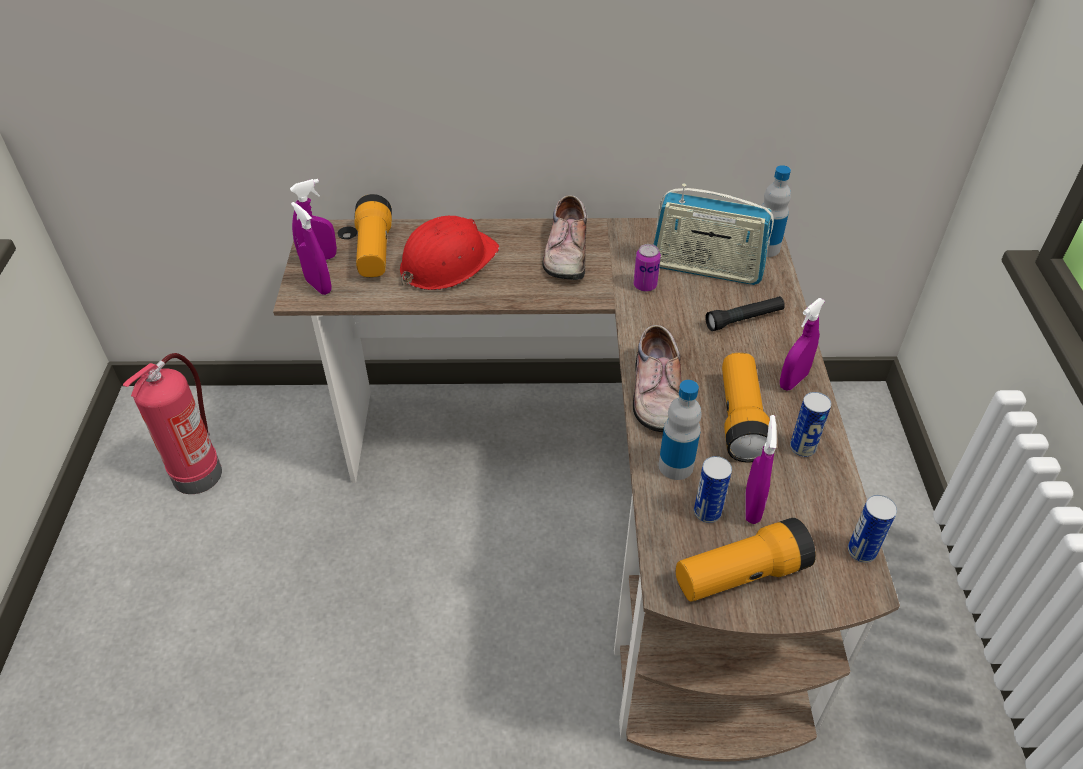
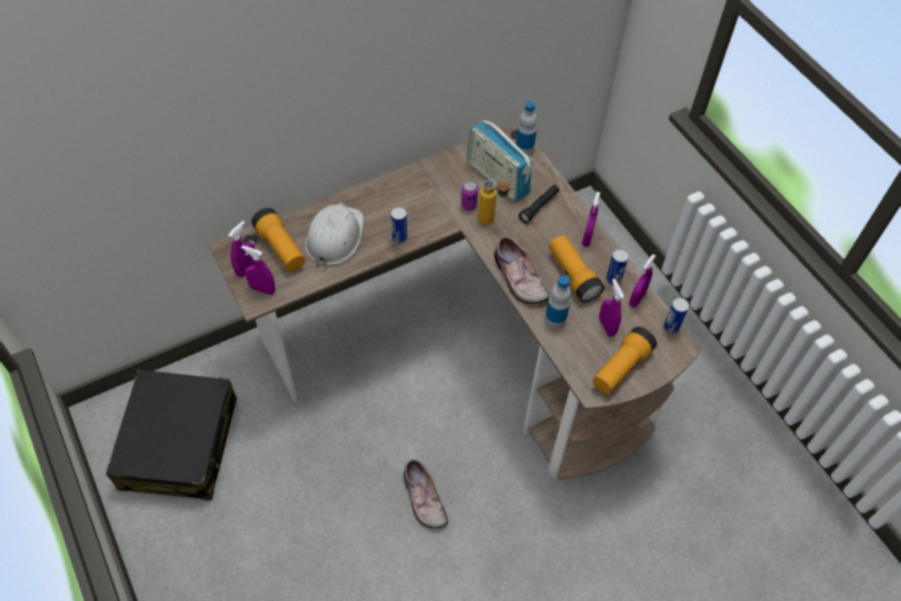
camera: 30 degrees left, 10 degrees up
fire extinguisher [123,353,222,494] -> black suitcase [106,370,237,500]
red hard hat [400,216,500,290] -> white hard hat [305,203,364,267]
shoe [542,195,587,280] -> shoe moved to [404,459,448,529]
radio [653,183,774,285] -> radio turned 60 degrees clockwise [467,120,532,202]
can [694,456,732,523] -> can moved to [391,207,407,244]
none -> bottle [478,180,511,225]
none -> purple spray bottle [629,254,656,307]

